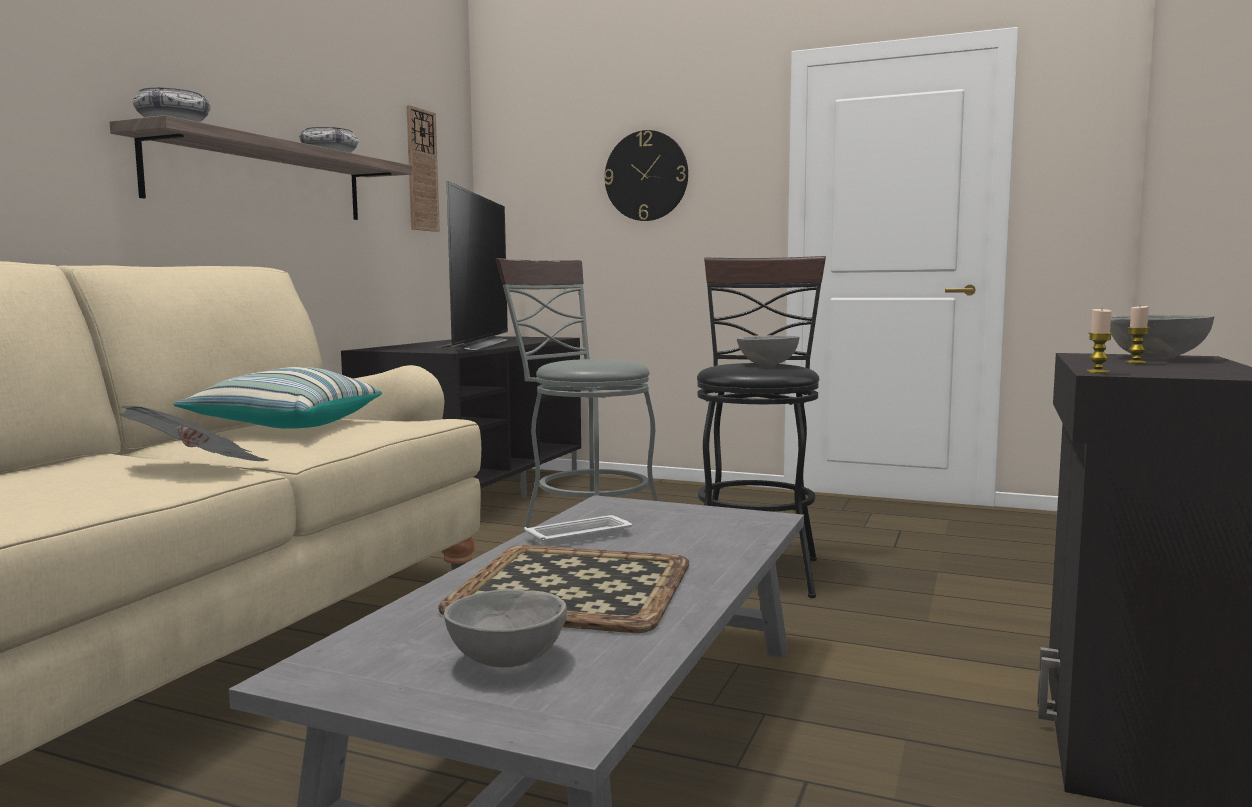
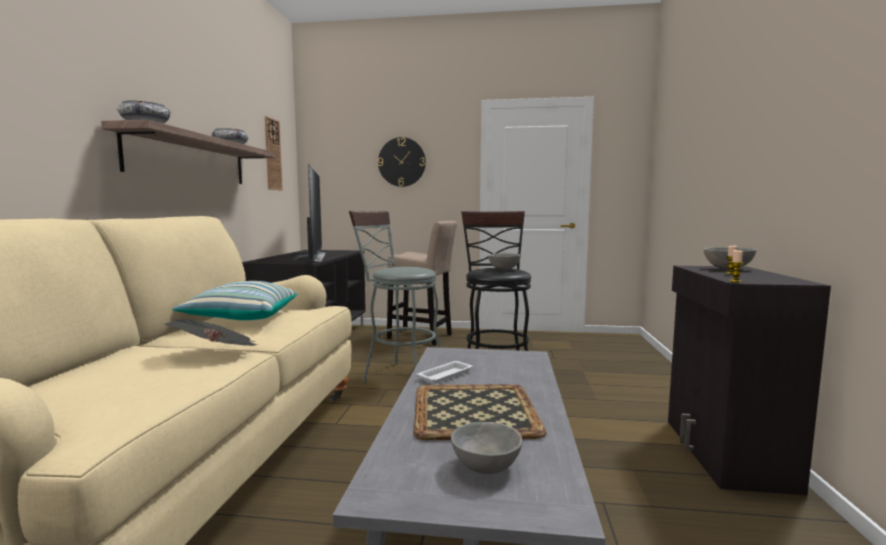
camera: 15 degrees left, 0 degrees up
none -> beige stool [387,221,457,345]

